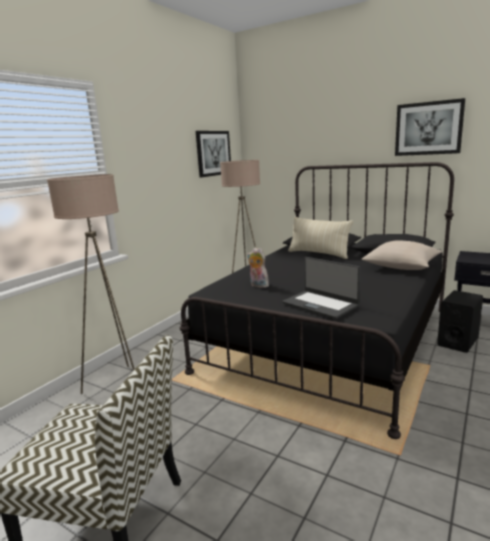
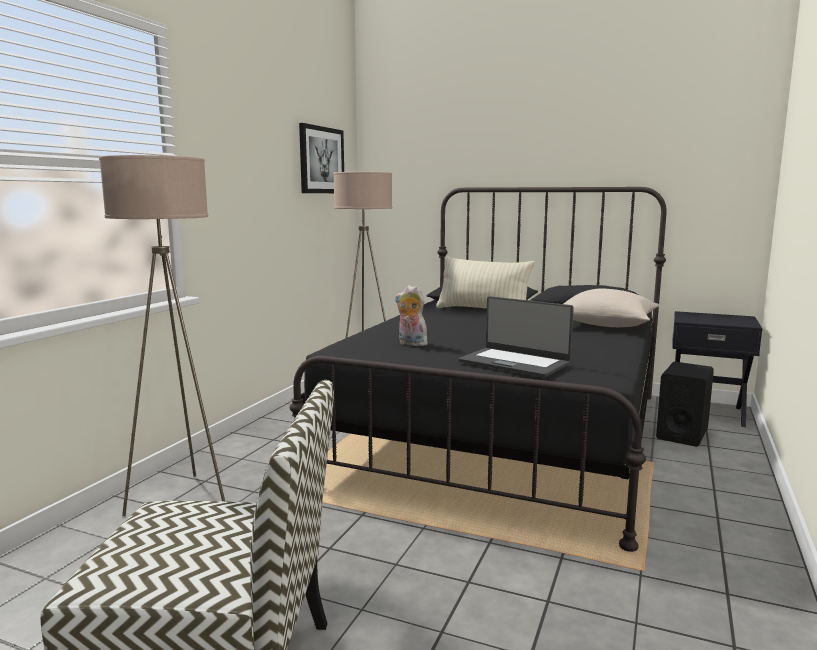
camera: 10 degrees left, 5 degrees down
picture [395,98,465,156] -> none

